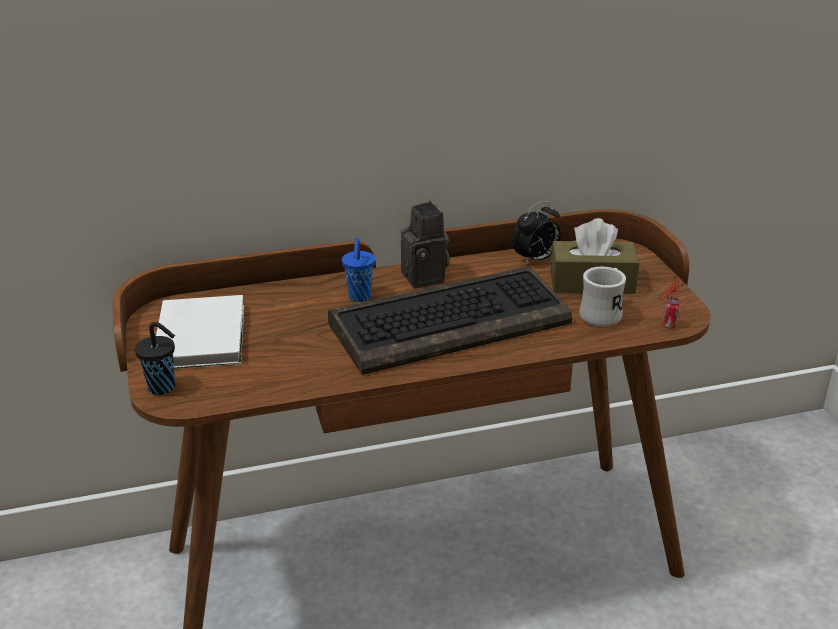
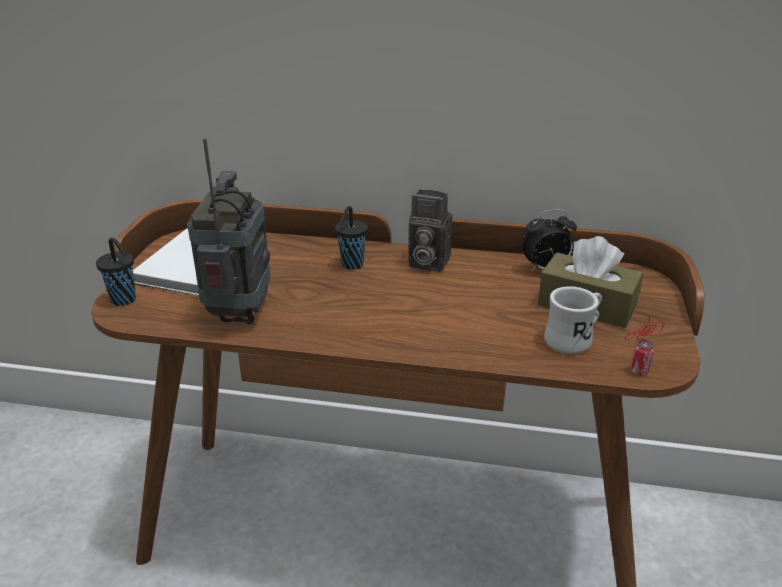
camera: 25 degrees right, 0 degrees up
keyboard [328,266,572,375] -> none
blue cup [342,238,375,302] -> black cup [335,206,368,270]
camera [401,200,450,289] -> camera turned 105 degrees clockwise [408,190,452,272]
none -> radio [187,138,270,324]

